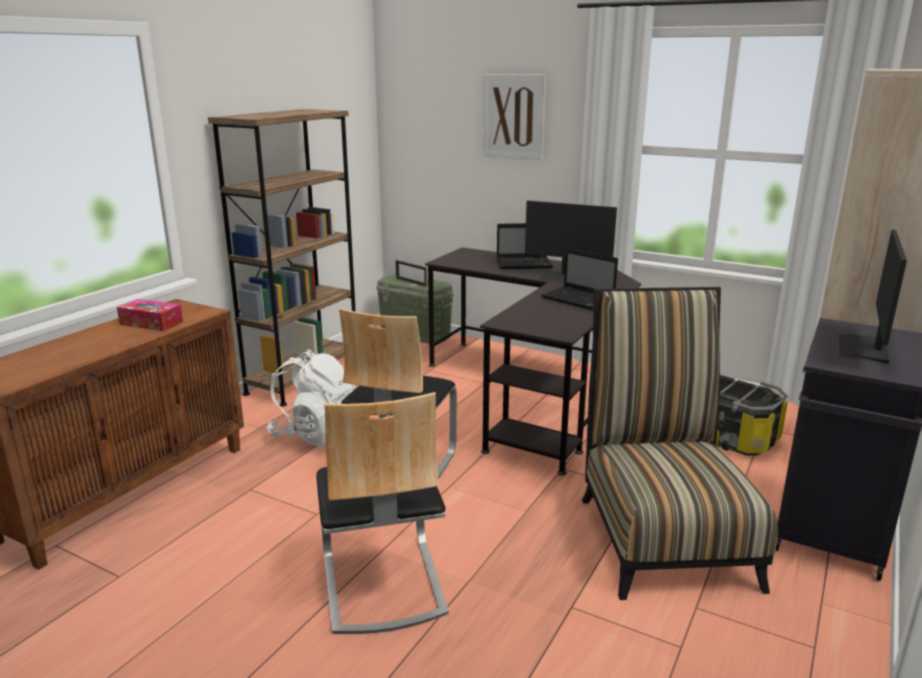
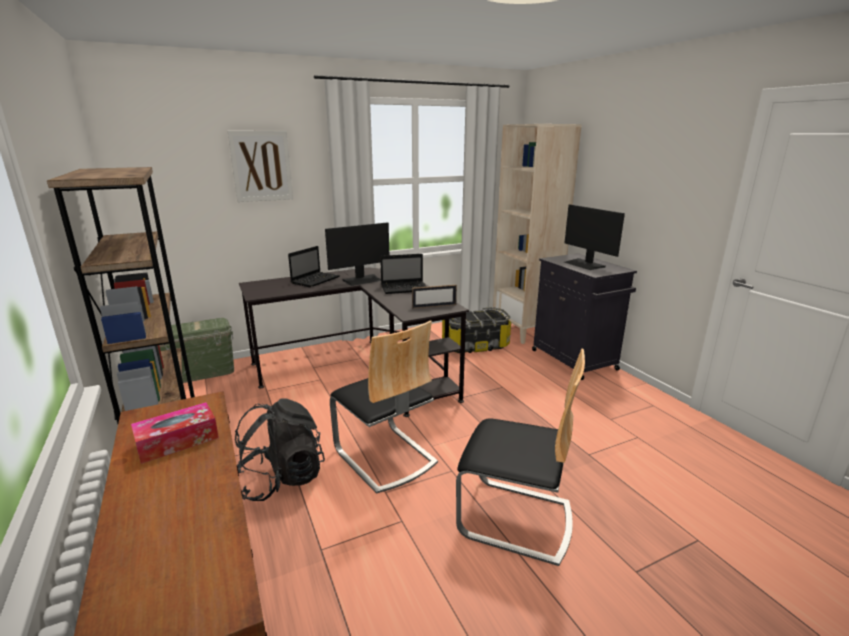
camera: 55 degrees left, 0 degrees up
white backpack [267,349,356,446] -> black backpack [235,398,325,501]
picture frame [395,260,428,287] -> picture frame moved to [412,285,457,309]
chair [582,287,778,600] -> none

